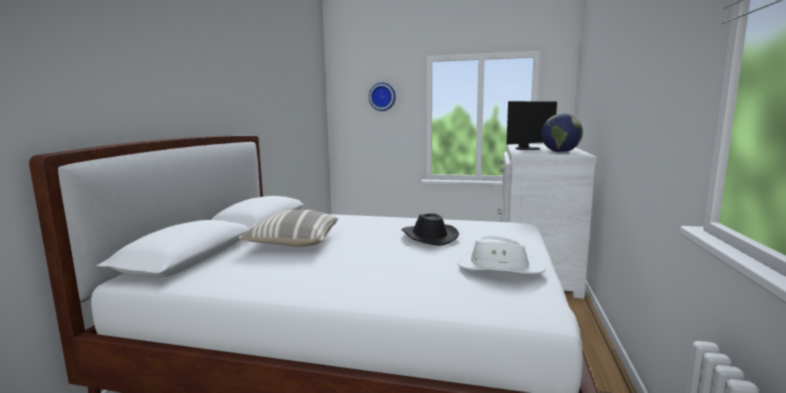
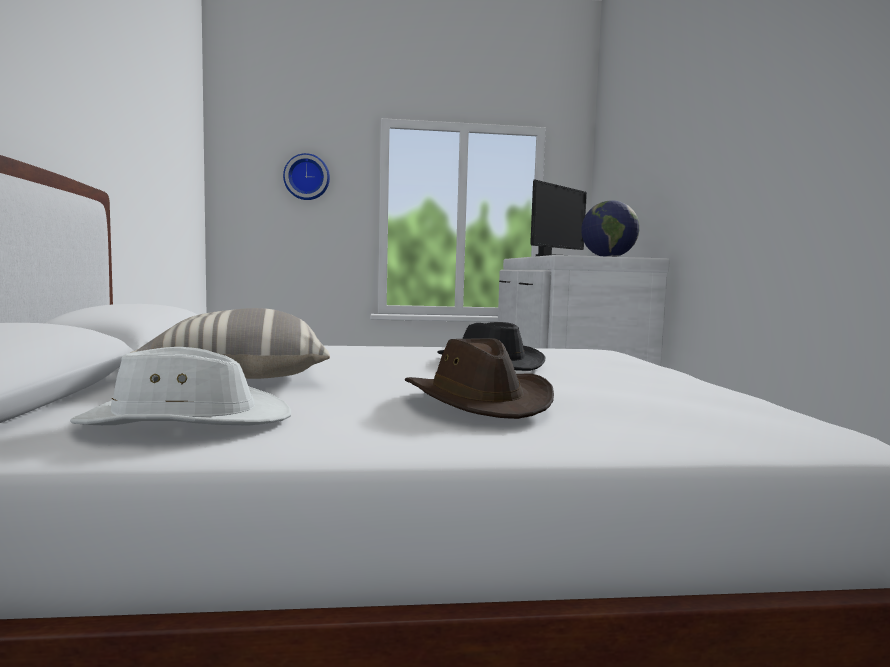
camera: 20 degrees left, 5 degrees down
white hat [458,236,546,274] -> white hat moved to [70,347,291,425]
none -> brown hat [405,338,554,419]

